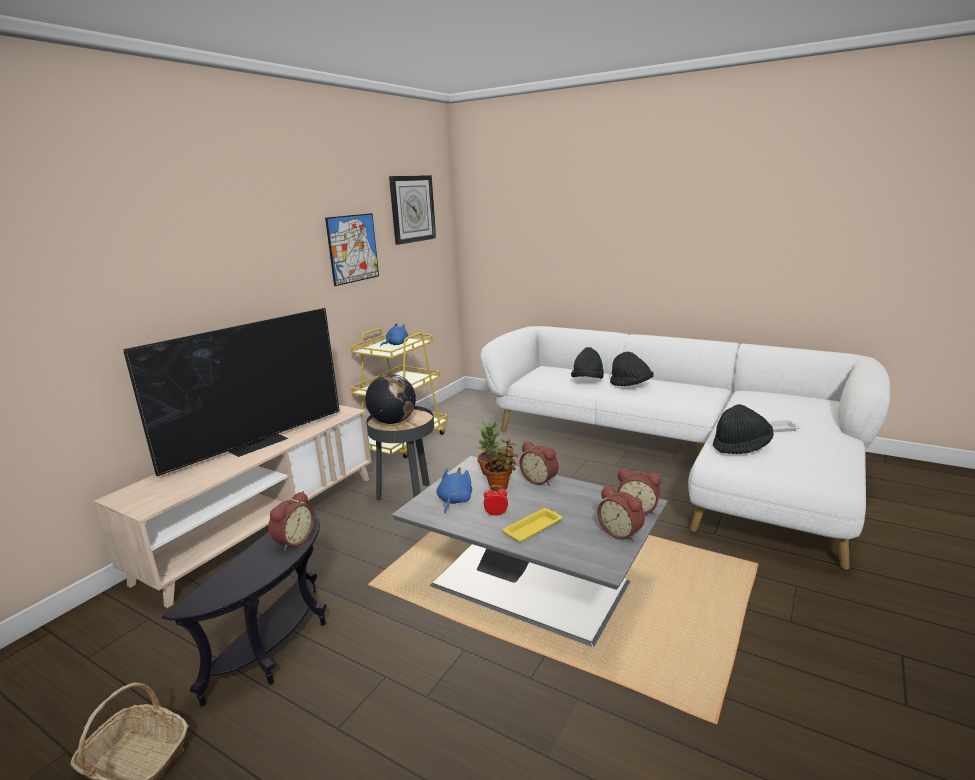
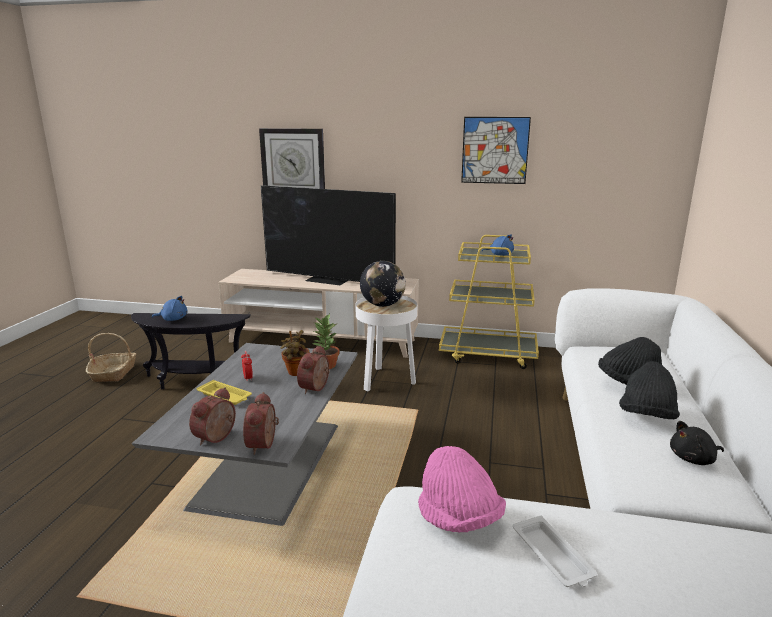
camera: 70 degrees right, 0 degrees up
alarm clock [269,491,315,551] -> none
black side table [366,406,434,500] -> white side table [355,296,417,391]
wall clock [389,175,436,245] -> wall clock moved to [259,128,325,189]
blue plush toy [436,467,472,513] -> blue plush toy moved to [152,296,188,321]
black hat [713,404,774,454] -> pink hat [418,446,506,533]
none -> black plush toy [670,421,724,465]

